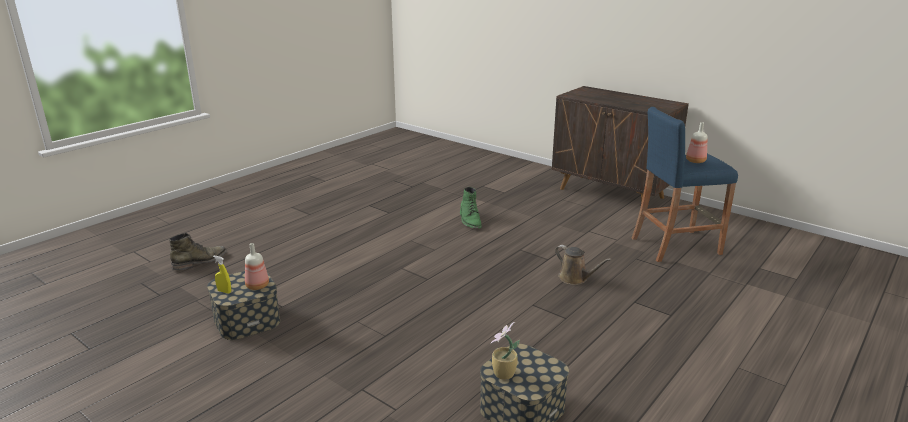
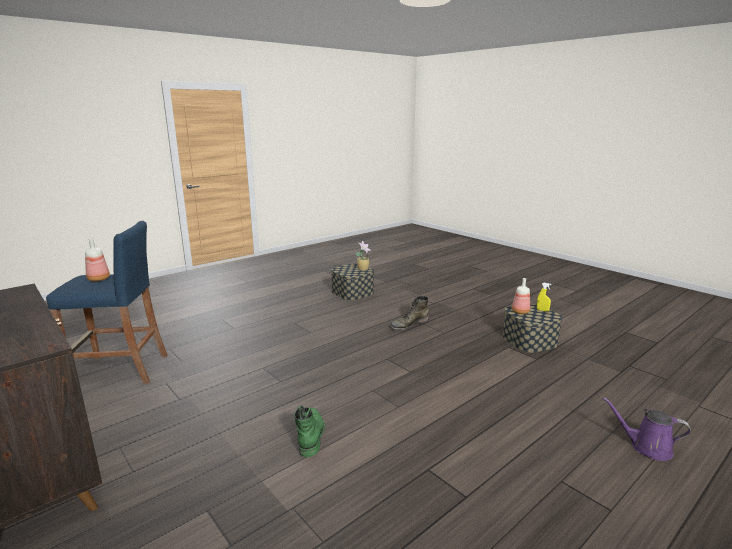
camera: 170 degrees left, 5 degrees down
green boot [169,233,227,270] -> green boot moved to [390,296,429,330]
brown watering can [555,245,612,285] -> none
none -> purple watering can [603,397,691,461]

